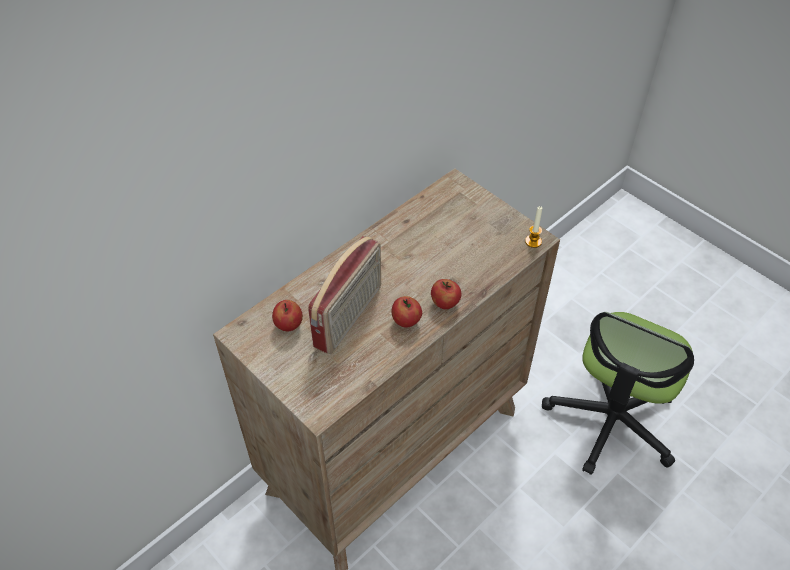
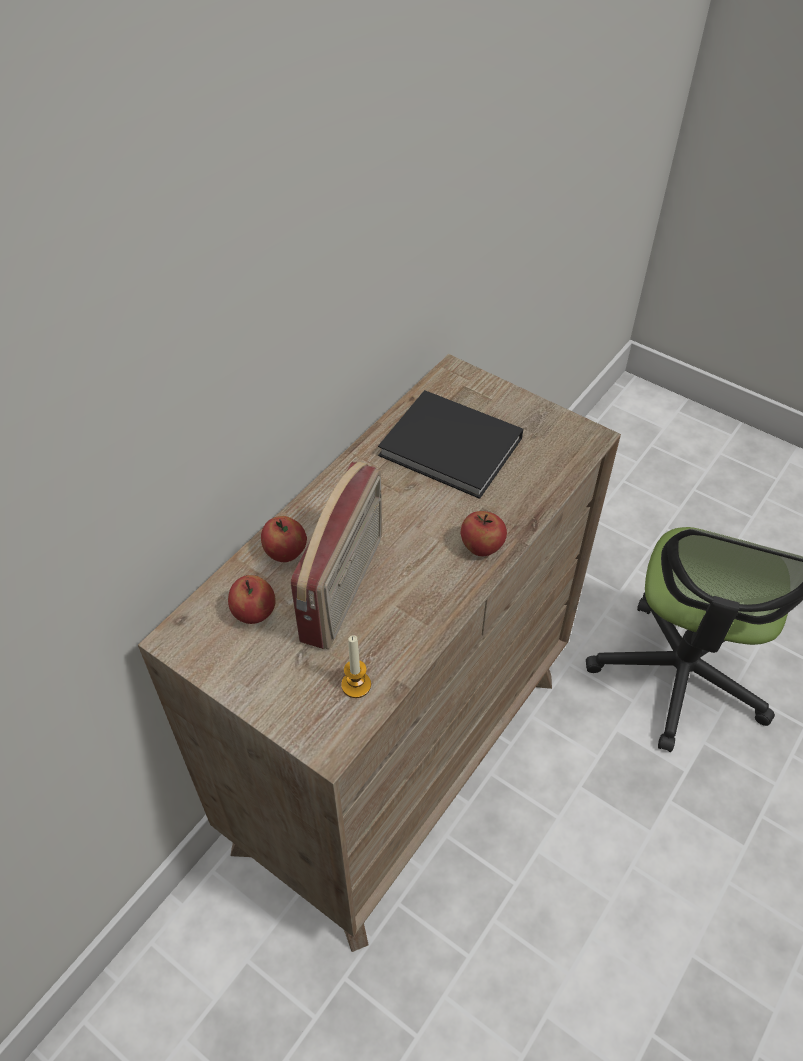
camera: 10 degrees left, 0 degrees up
apple [392,296,422,328] -> apple moved to [261,516,307,562]
candle [525,206,542,248] -> candle moved to [341,635,371,698]
none -> black book [378,390,523,499]

